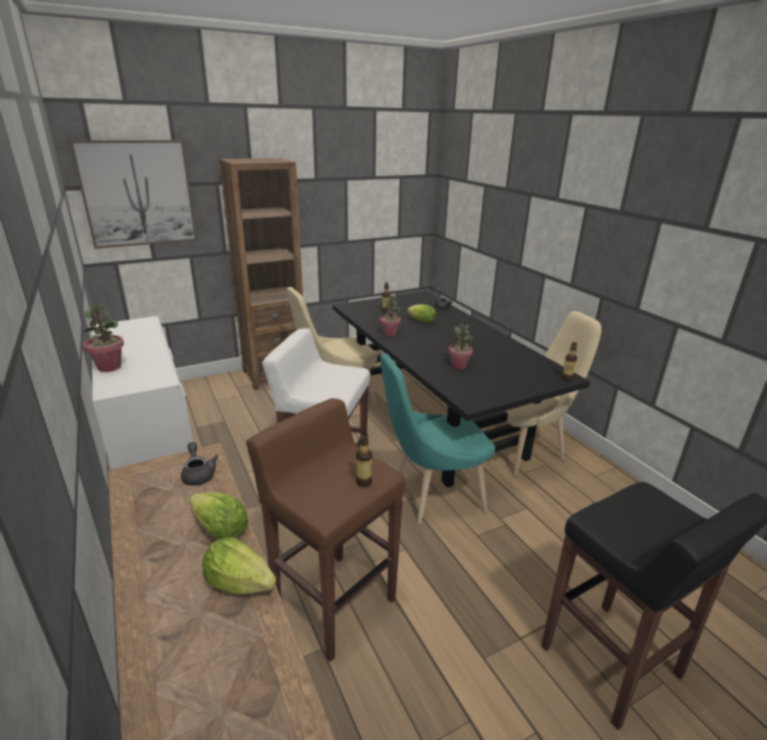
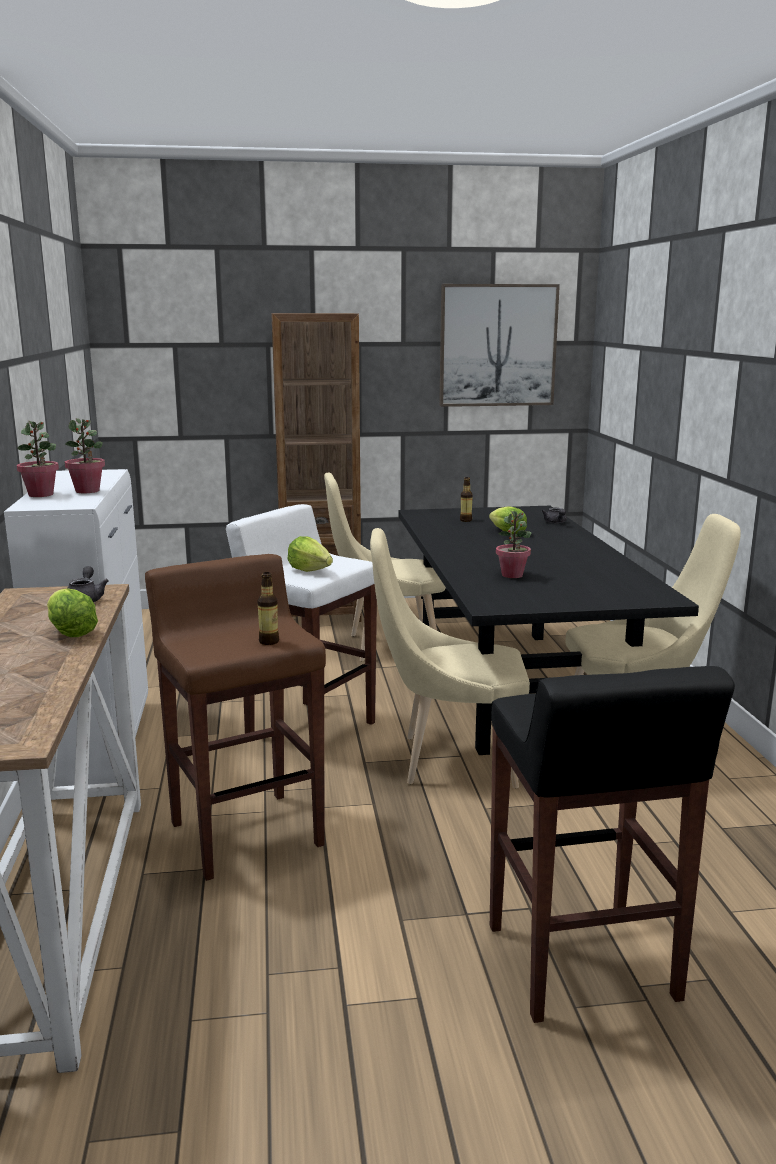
camera: 20 degrees right, 10 degrees down
picture [69,140,198,249] -> picture moved to [439,284,560,407]
lettuce [202,537,276,595] -> lettuce moved to [287,536,333,572]
potted plant [380,296,401,336] -> potted plant moved to [64,418,105,493]
turquoise chair [380,353,495,525] -> beige chair [370,528,530,788]
bottle [562,342,577,381] -> none

